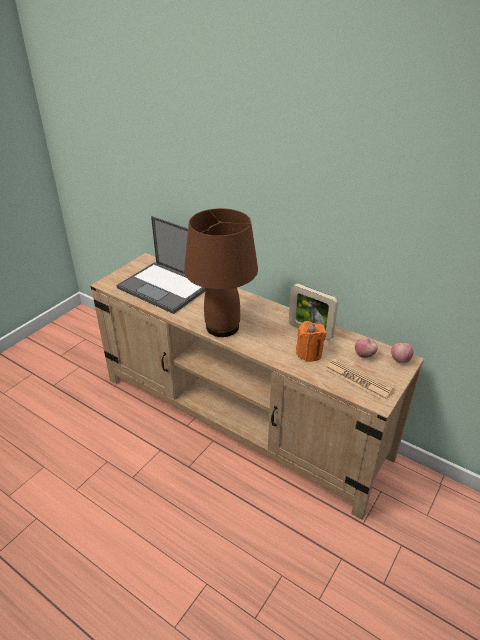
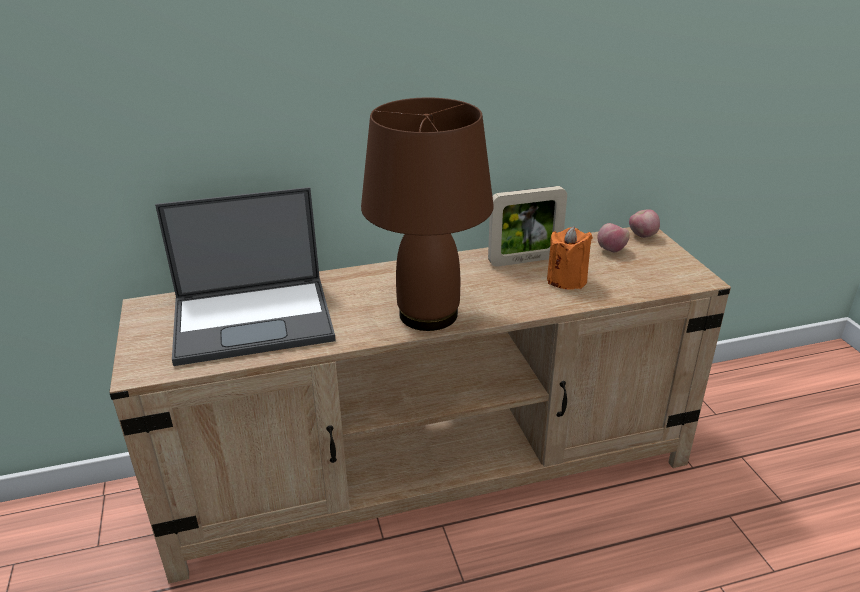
camera: 50 degrees left, 5 degrees down
newspaper [324,358,394,401] -> none

